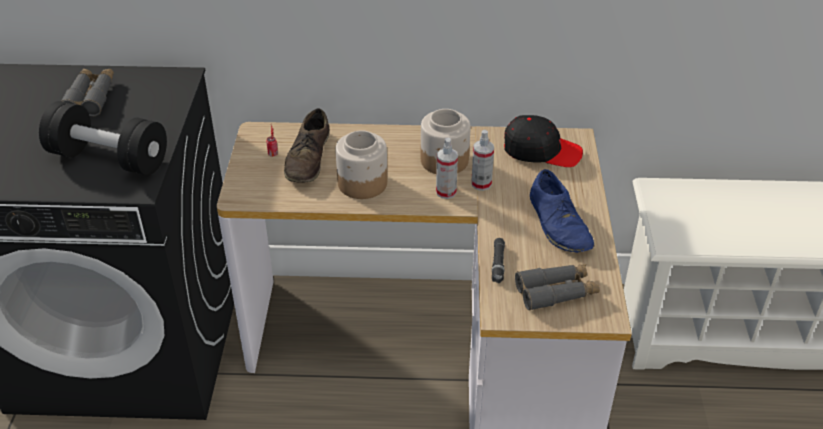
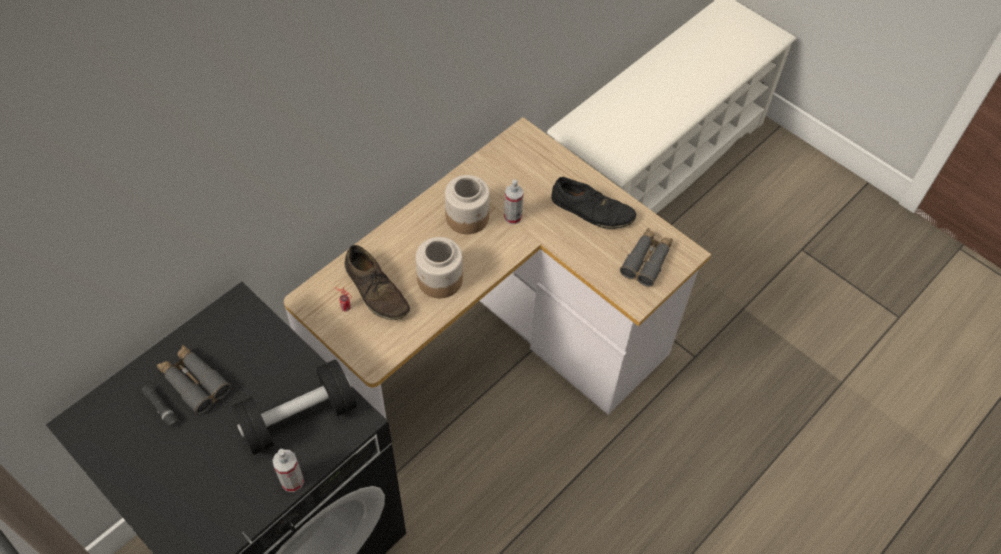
camera: 50 degrees left, 15 degrees up
spray bottle [436,138,458,199] -> spray bottle moved to [272,449,304,492]
black flashlight [492,238,505,283] -> black flashlight moved to [142,385,179,428]
black cap [504,115,583,167] -> none
blue shoe [530,169,595,253] -> black shoe [551,177,636,229]

